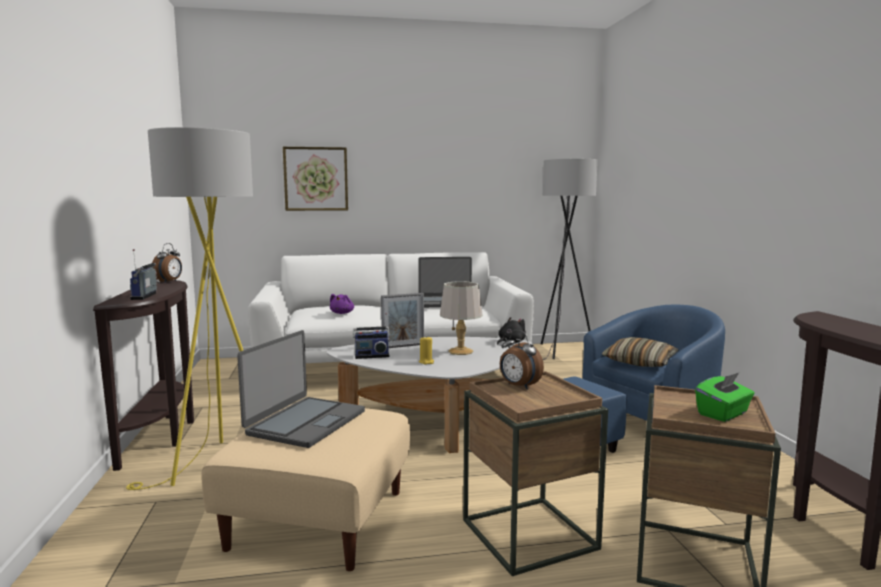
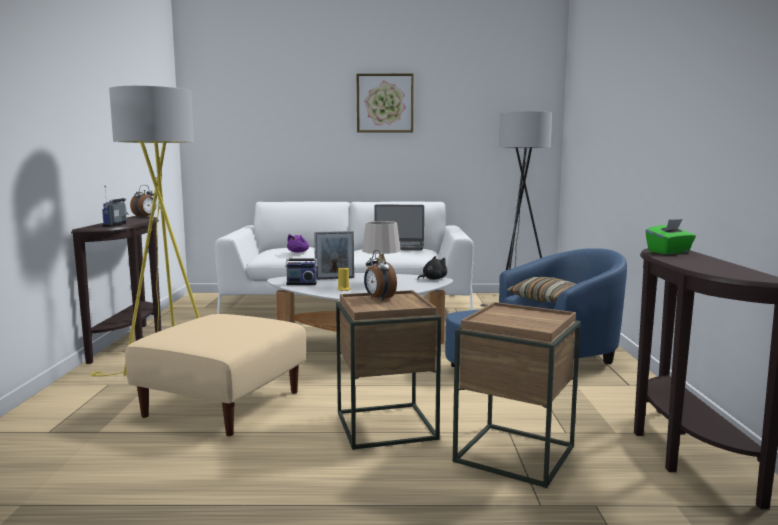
camera: 10 degrees right, 0 degrees up
laptop [237,330,365,448] -> none
picture [283,147,348,211] -> picture moved to [357,74,414,132]
green tissue box [695,373,754,422] -> green tissue box moved to [645,219,696,254]

